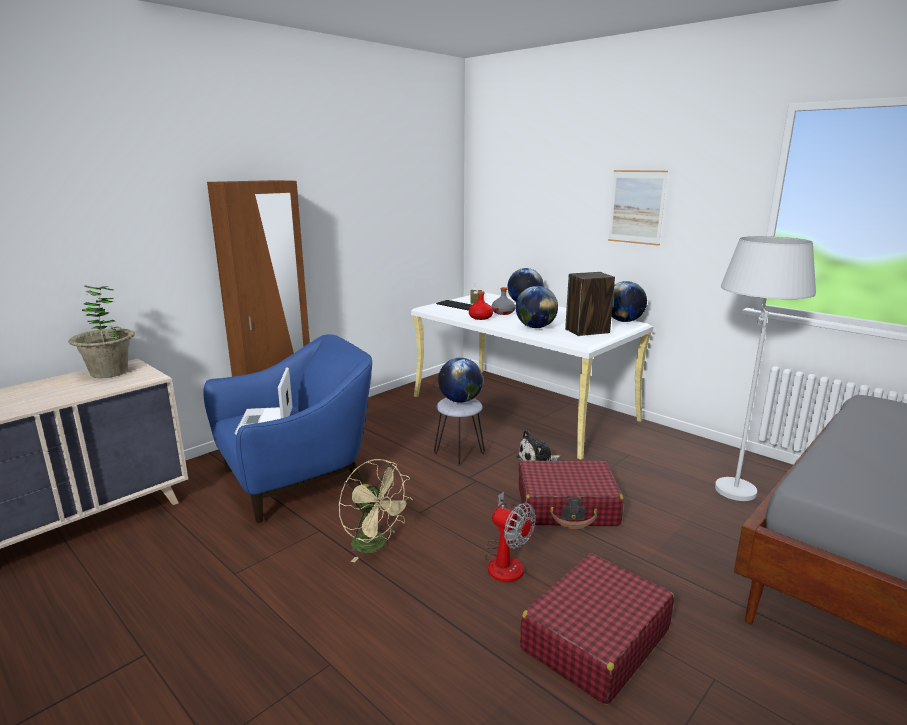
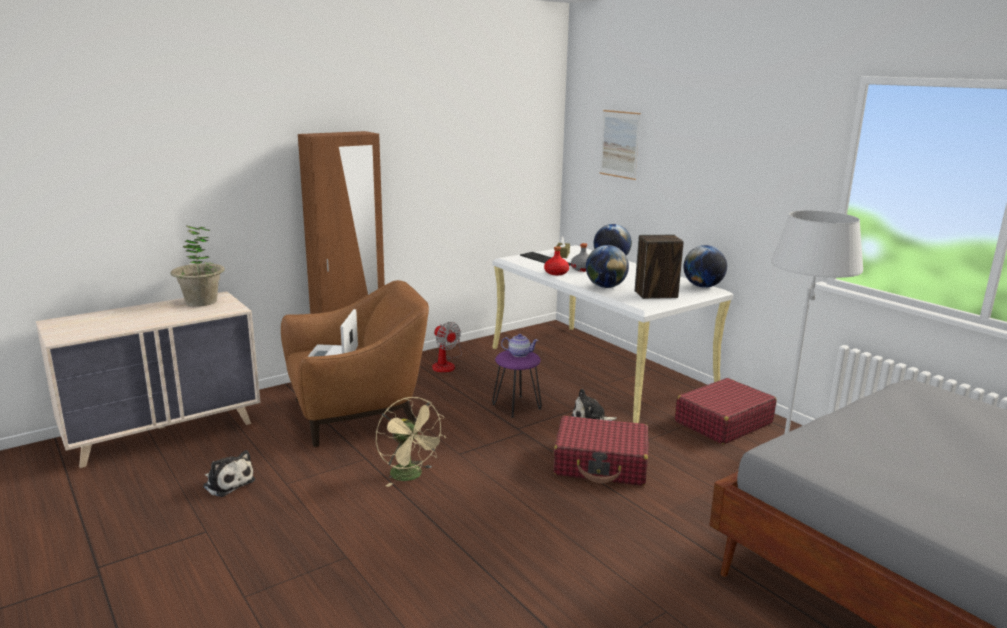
camera: 10 degrees right, 0 degrees up
blue armchair [203,334,372,523] -> brown armchair [281,280,429,447]
grey stool [434,398,485,466] -> purple stool [492,350,542,418]
globe [438,357,483,403] -> teapot [501,334,539,357]
fan [484,492,536,582] -> fan moved to [432,322,462,373]
red suitcase [520,553,674,705] -> red suitcase moved to [675,378,777,444]
picture [608,170,668,246] -> picture moved to [599,110,641,180]
none -> plush toy [203,450,255,497]

